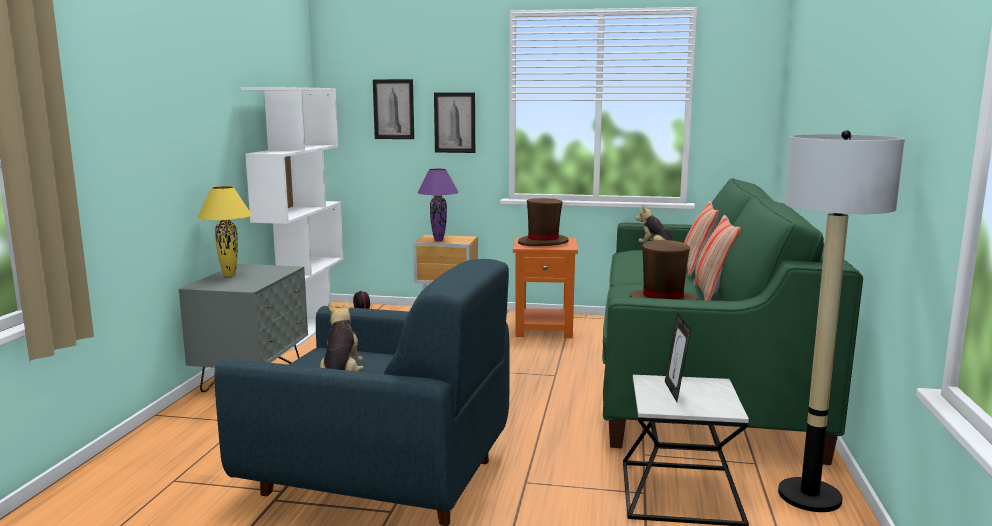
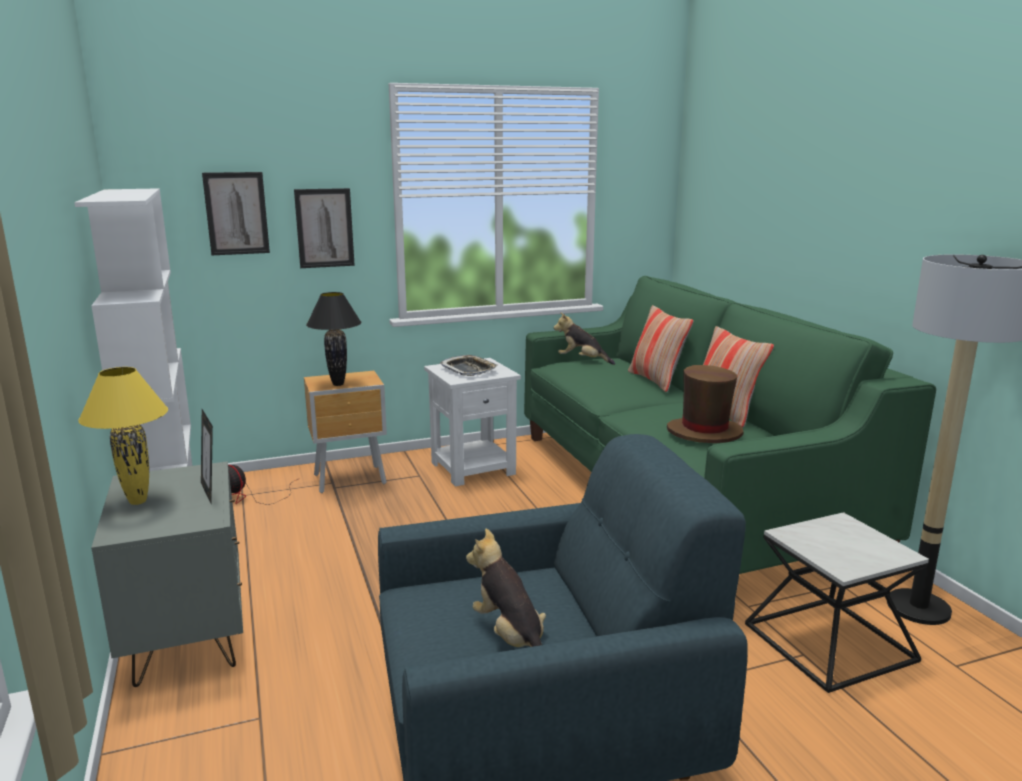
camera: 30 degrees left, 5 degrees up
purple table lamp [417,169,459,241] -> black table lamp [306,292,361,386]
orange side table [513,237,578,338] -> white side table [424,358,521,487]
brown hat [518,198,568,246] -> tray [439,355,498,376]
picture frame [665,313,691,402] -> picture frame moved to [201,409,213,503]

